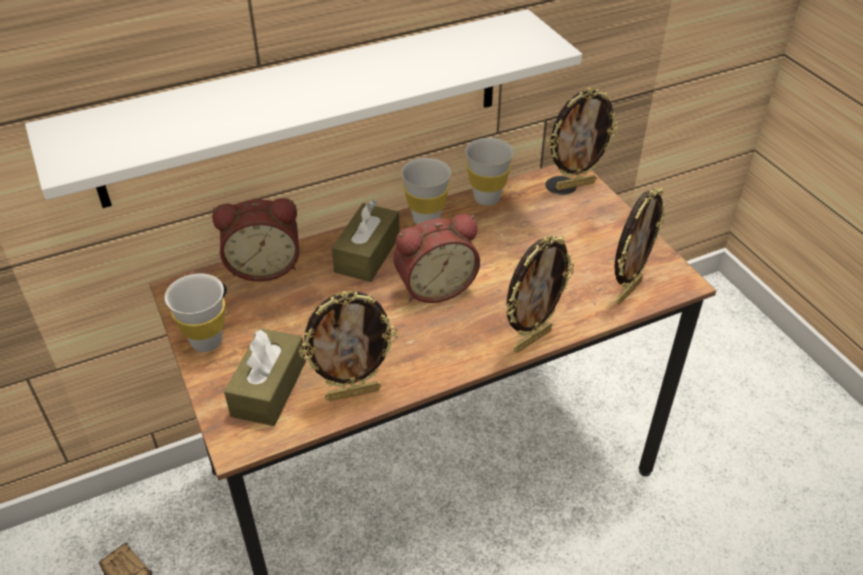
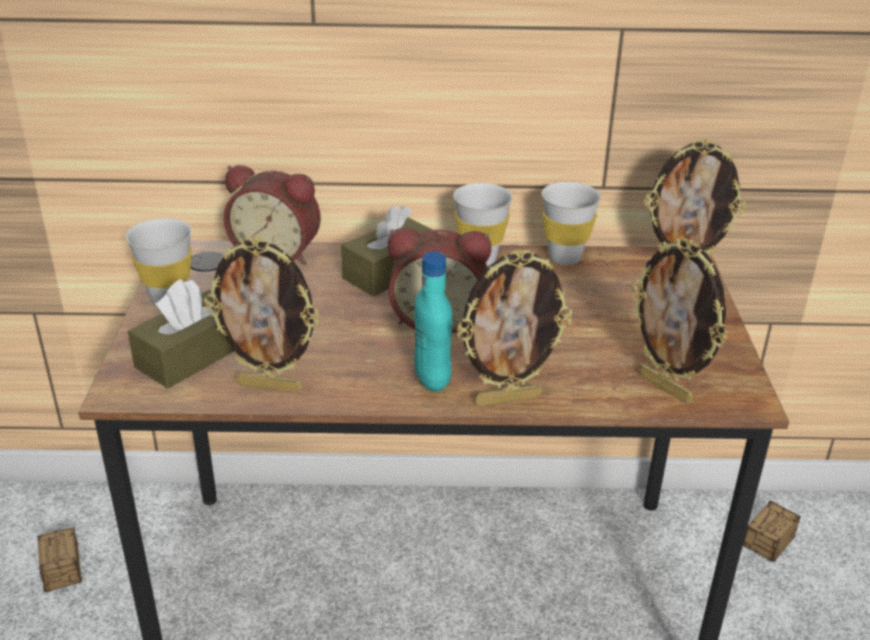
camera: 25 degrees right, 10 degrees down
white shelf [25,9,582,208] -> none
picture frame [614,188,665,305] -> picture frame turned 75 degrees clockwise [631,238,727,404]
none -> turquoise bottle [414,252,452,392]
none -> storage box [743,501,801,562]

